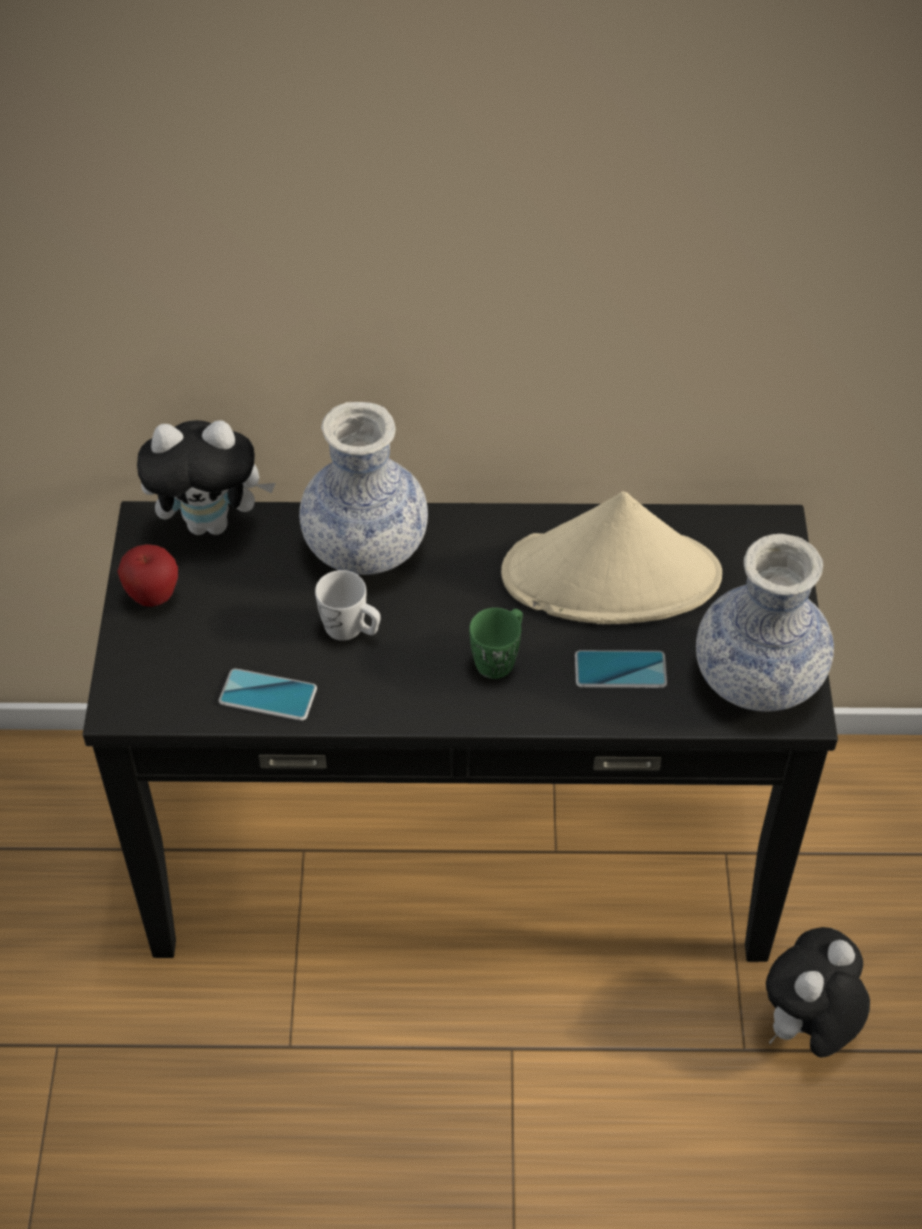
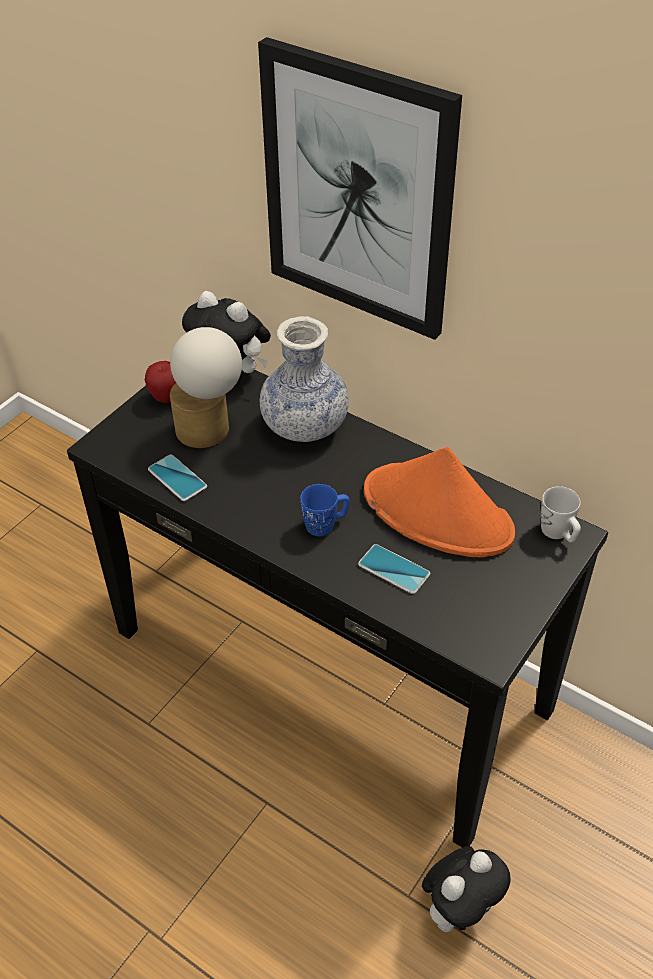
camera: 35 degrees right, 5 degrees down
white mug [315,570,381,641] -> white mug moved to [540,486,581,542]
green mug [469,608,523,679] -> blue mug [300,484,350,536]
beige hat [501,491,722,624] -> orange hat [364,447,515,557]
vase [696,534,834,712] -> none
plush toy [766,927,870,1057] -> plush toy turned 150 degrees clockwise [422,846,511,932]
none -> table lamp [170,327,242,448]
none -> picture [258,37,462,340]

